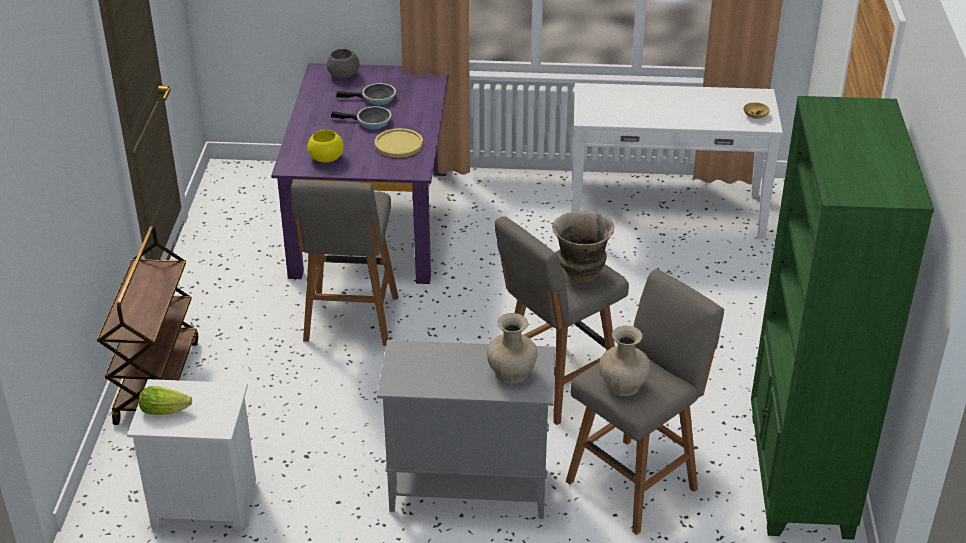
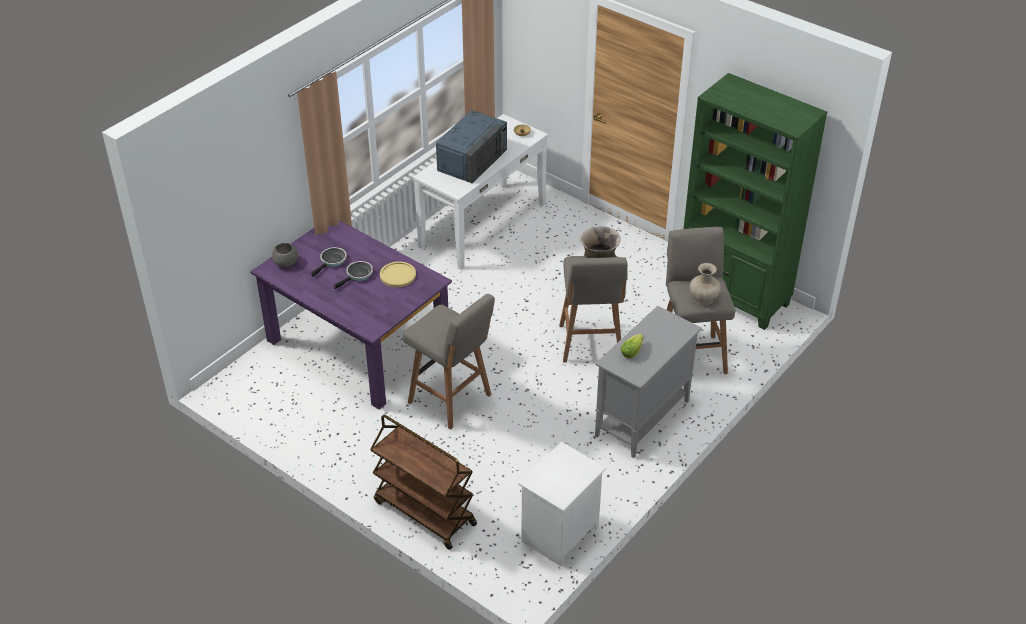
camera: 55 degrees left, 5 degrees up
lettuce [139,386,192,415] -> lettuce moved to [621,334,644,358]
yellow bowl [308,130,344,163] -> none
beige vase [487,313,538,384] -> none
none -> blue microwave [436,110,507,183]

